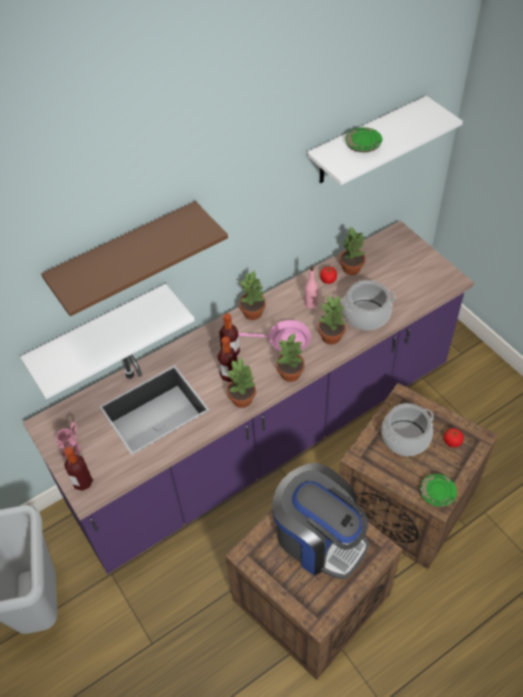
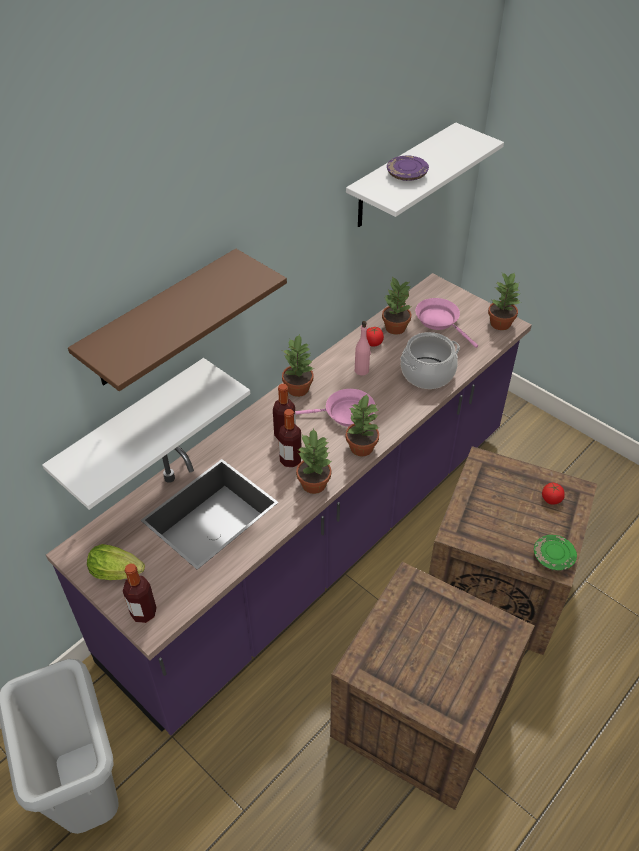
camera: 15 degrees left, 5 degrees down
pink mug [56,422,81,459] -> lettuce [87,544,145,580]
coffee machine [272,463,369,579] -> none
potted plant [318,296,346,345] -> potted plant moved to [488,272,522,330]
green plate [345,127,382,153] -> purple plate [387,155,429,181]
cooking pot [381,403,434,456] -> none
none -> pink frying pan [415,298,478,348]

